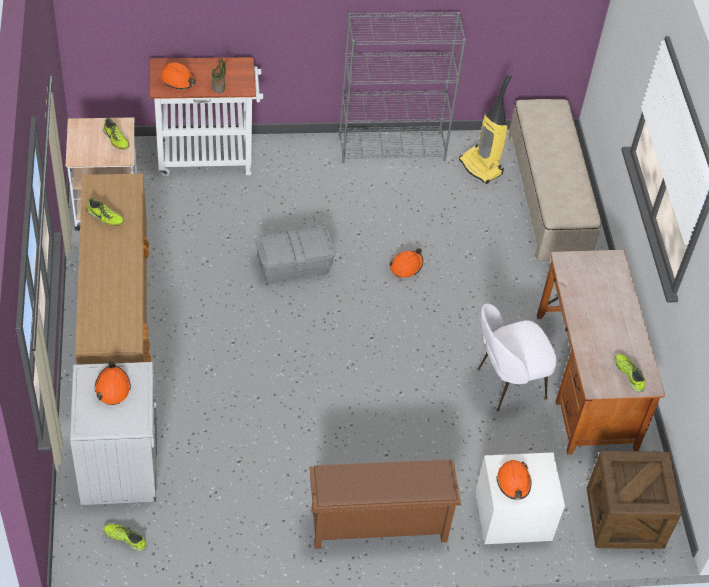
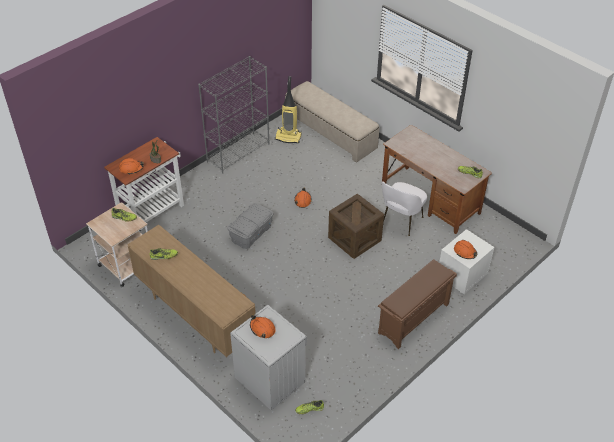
camera: 35 degrees left, 5 degrees down
crate [587,451,682,549] -> crate moved to [328,194,384,259]

